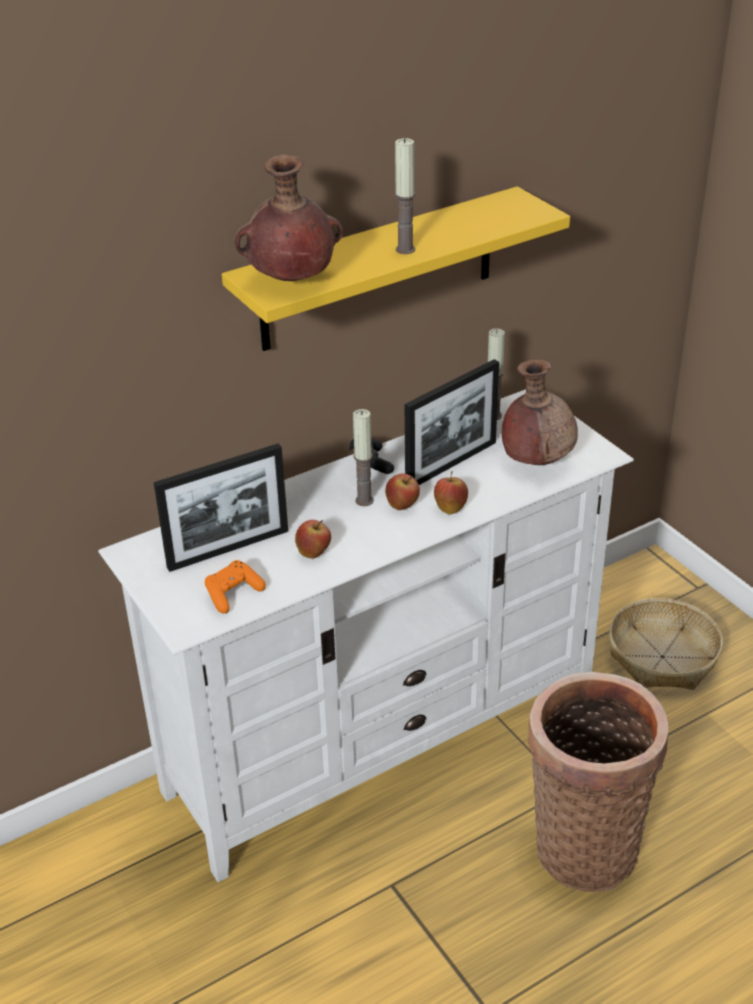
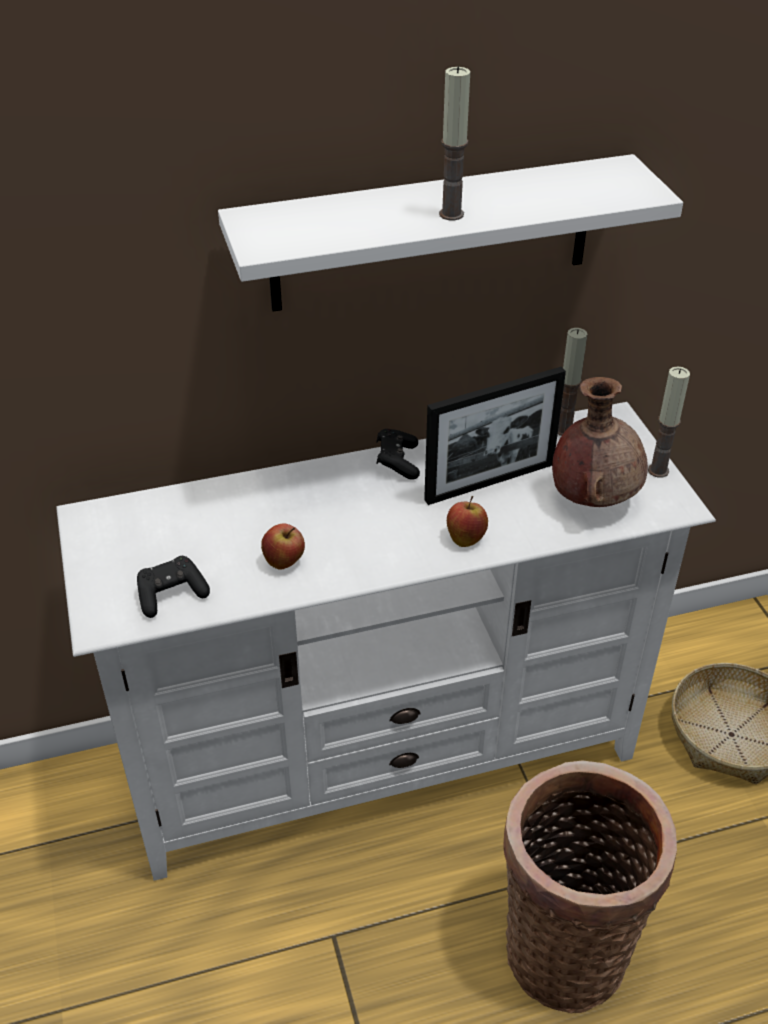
camera: 15 degrees right, 5 degrees up
picture frame [154,443,288,572] -> none
orange game controller [205,560,266,614] -> black game controller [137,556,210,618]
yellow shelf [222,187,570,351] -> white shelf [218,154,683,312]
brown vase [235,155,343,281] -> none
candle [353,409,374,506] -> candle moved to [648,366,690,478]
apple [385,473,420,510] -> none

